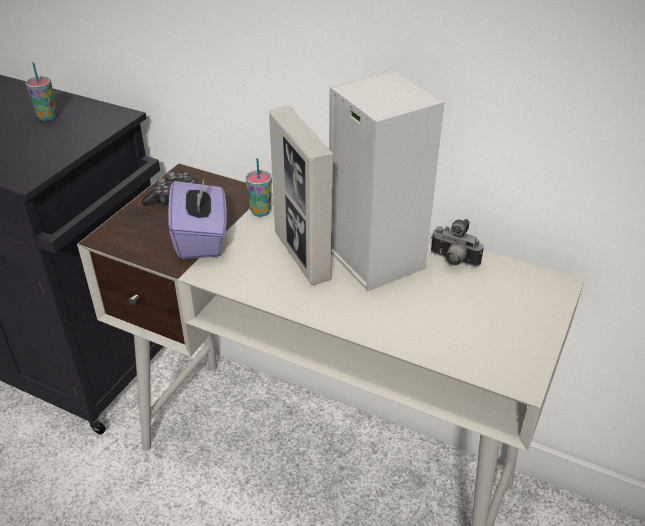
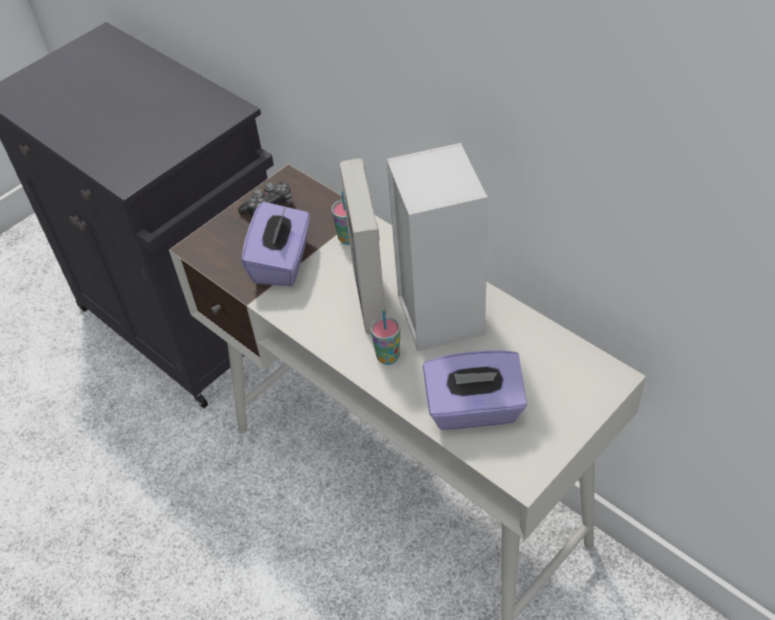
camera: 20 degrees right, 10 degrees up
cup [25,62,57,121] -> cup moved to [370,311,400,365]
camera [431,219,484,267] -> none
none -> purple tissue box [423,350,527,430]

